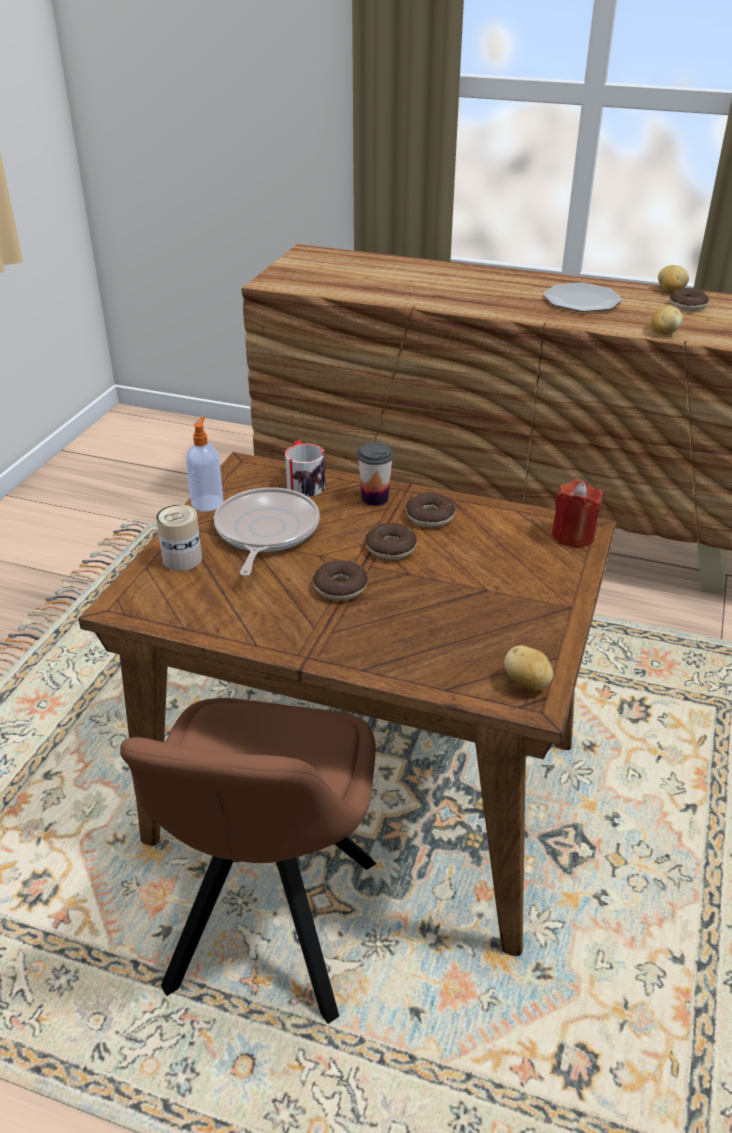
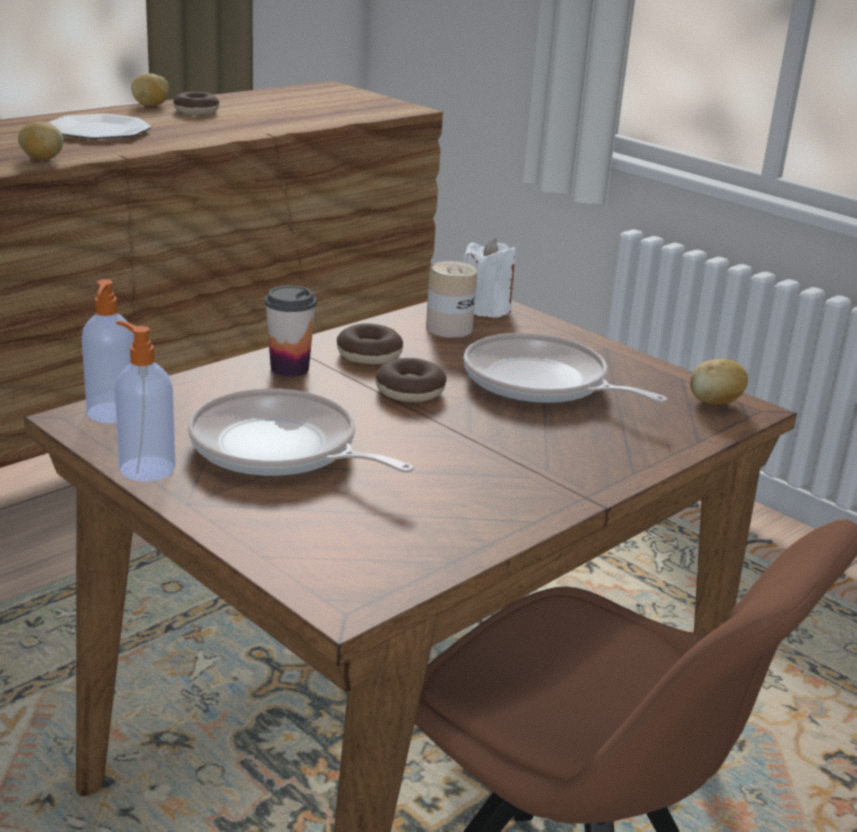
camera: 65 degrees left, 10 degrees down
can [156,505,202,571] -> can moved to [426,261,477,338]
mug [285,441,326,497] -> none
donut [313,560,368,600] -> none
red candle [552,479,603,547] -> white candle [463,237,516,318]
potato [651,305,683,335] -> potato moved to [18,121,64,160]
none -> soap dispenser [82,279,134,423]
none -> frying pan [463,333,667,404]

